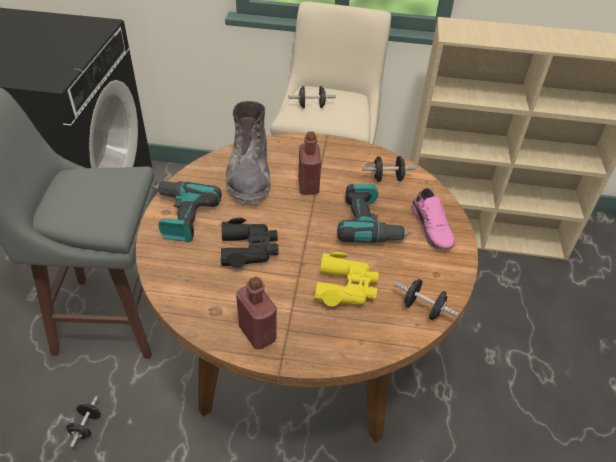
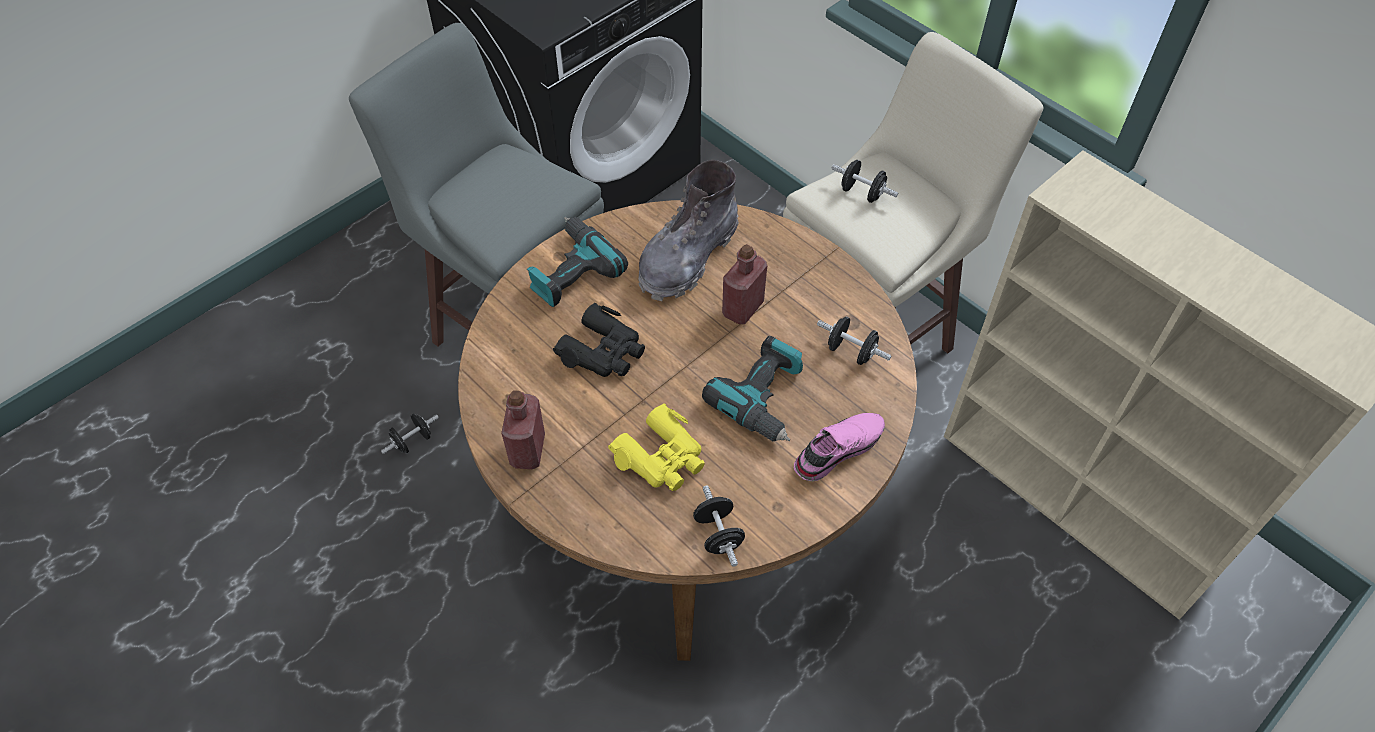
camera: 40 degrees right, 10 degrees up
pink shoe [411,188,455,250] -> pink shoe turned 150 degrees counterclockwise [794,413,885,481]

